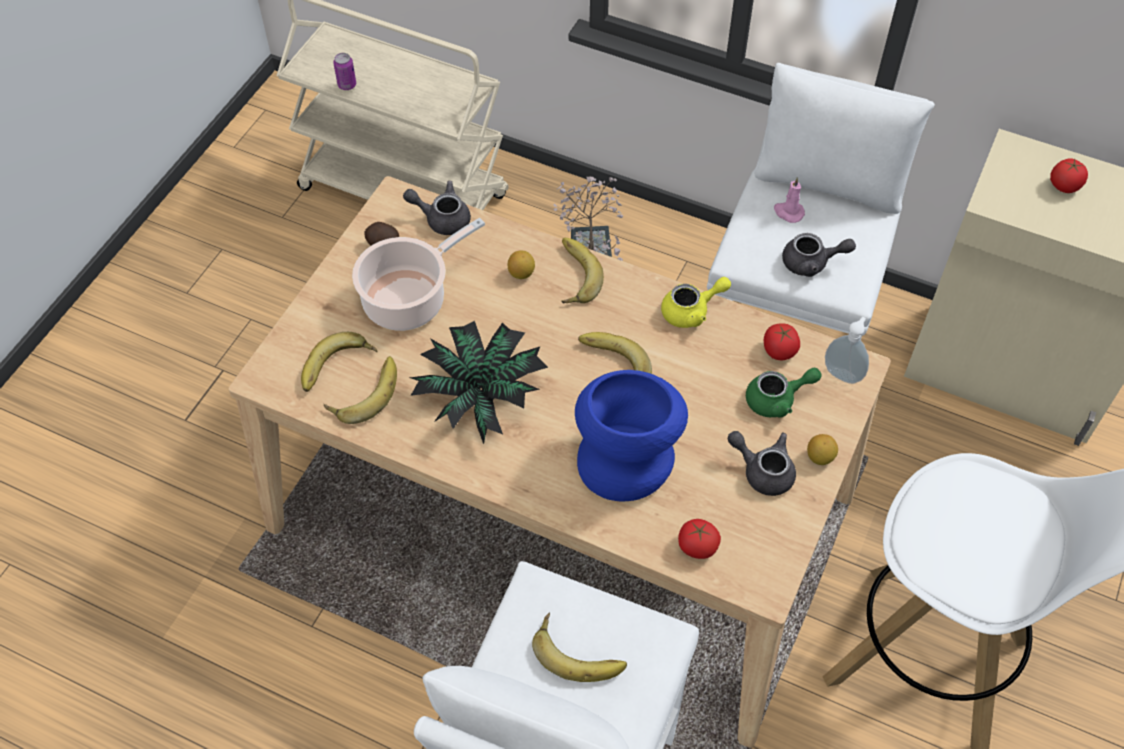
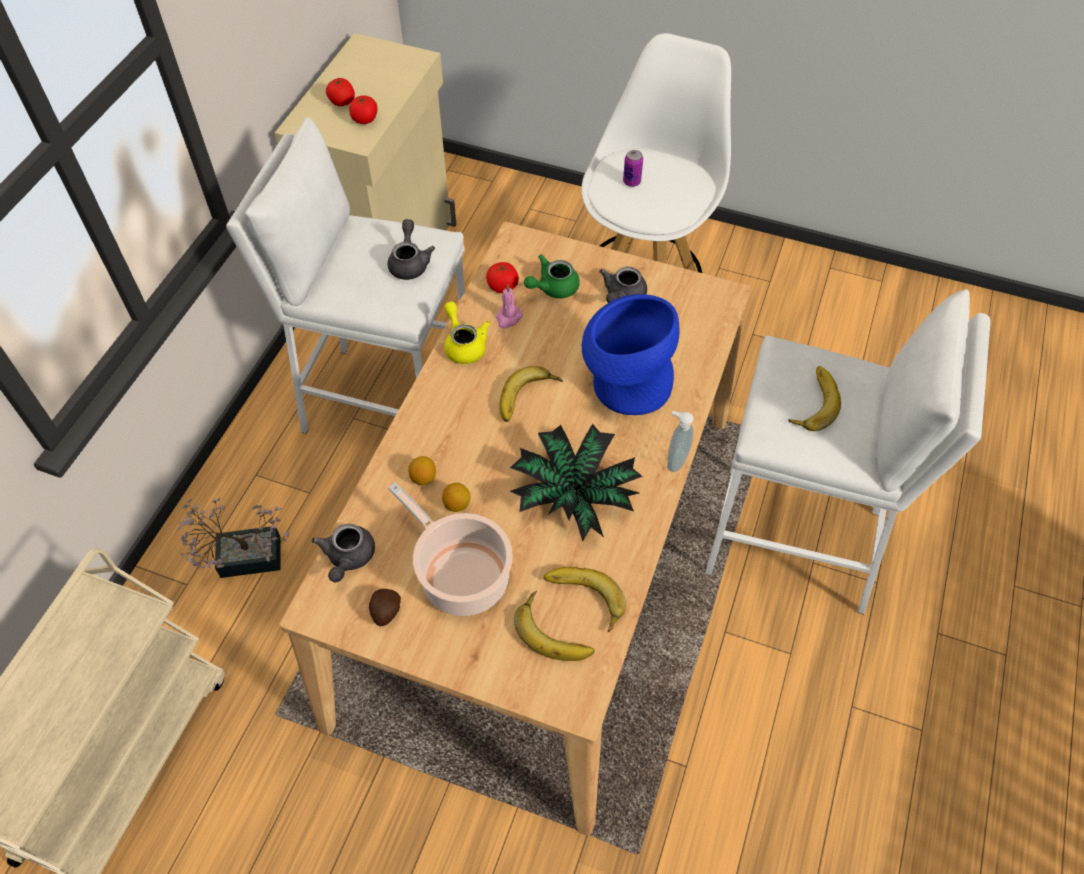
camera: 95 degrees left, 0 degrees up
can [333,53,356,90] -> can moved to [623,150,643,187]
banana [562,238,604,303] -> none
tomato [678,519,721,559] -> tomato moved to [349,95,378,124]
green teapot [746,368,822,418] -> green teapot turned 105 degrees counterclockwise [524,254,580,298]
pink candle [774,177,805,223] -> pink candle moved to [496,284,523,329]
lemon [807,434,838,465] -> lemon moved to [442,483,470,512]
soap dispenser [825,317,869,384] -> soap dispenser moved to [667,410,694,472]

